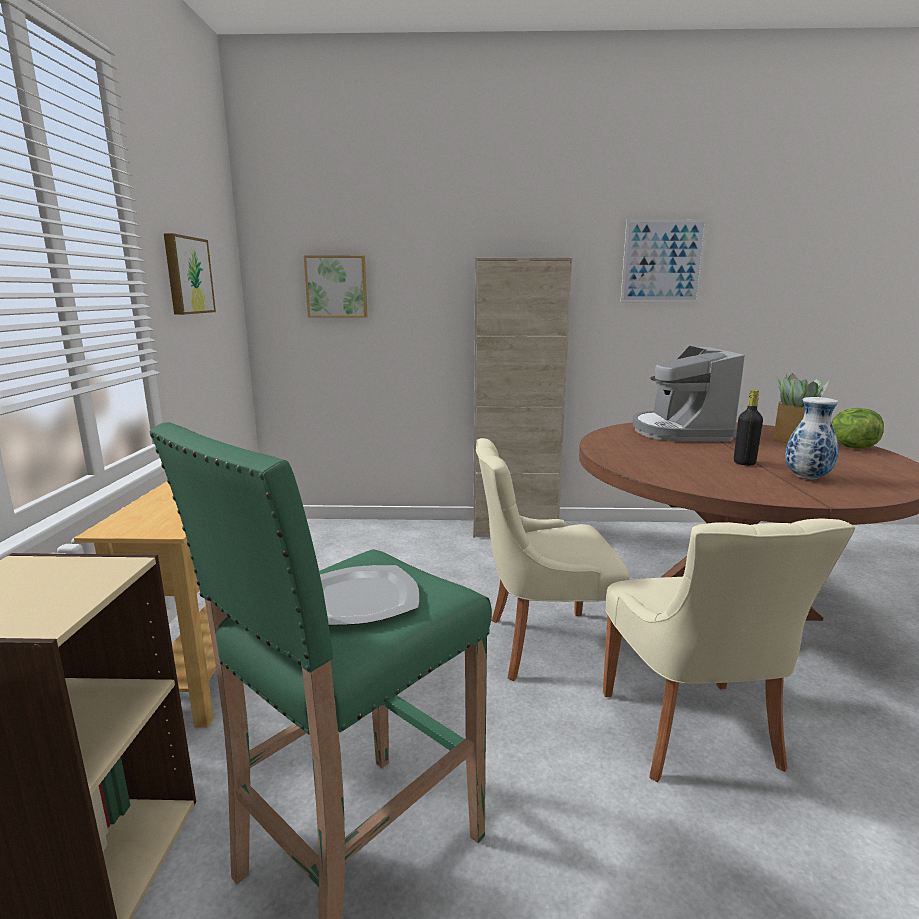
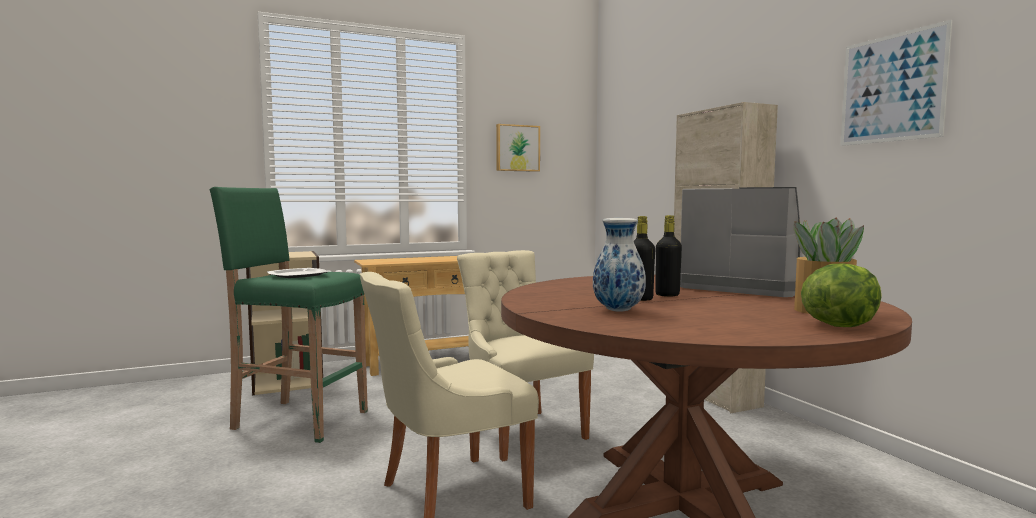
camera: 65 degrees right, 10 degrees down
picture [304,255,367,317] -> none
coffee machine [633,346,745,441] -> coffee machine turned 60 degrees clockwise [680,187,800,297]
none -> black bottle [655,215,682,297]

